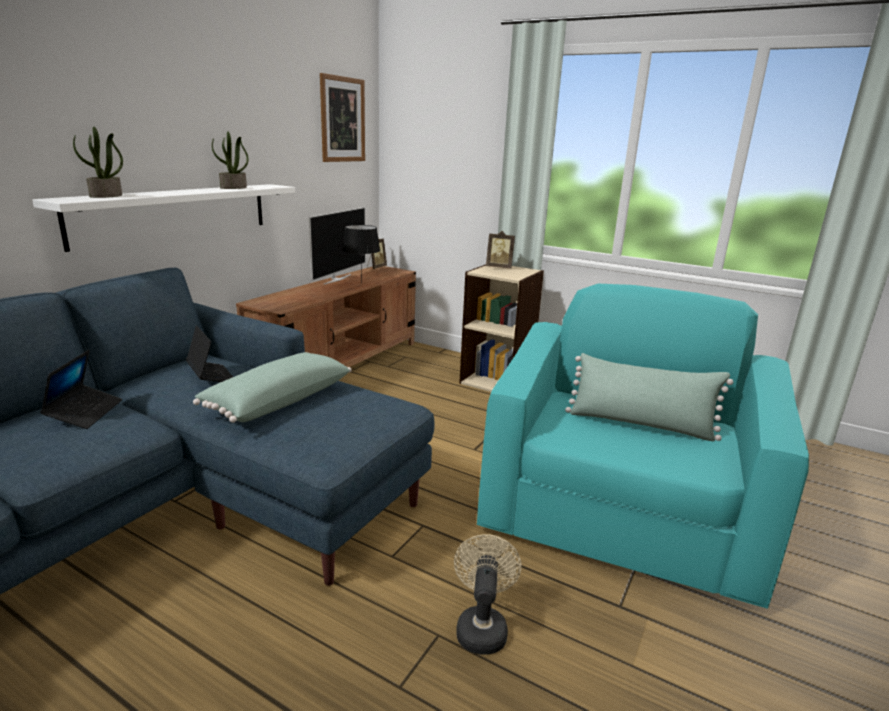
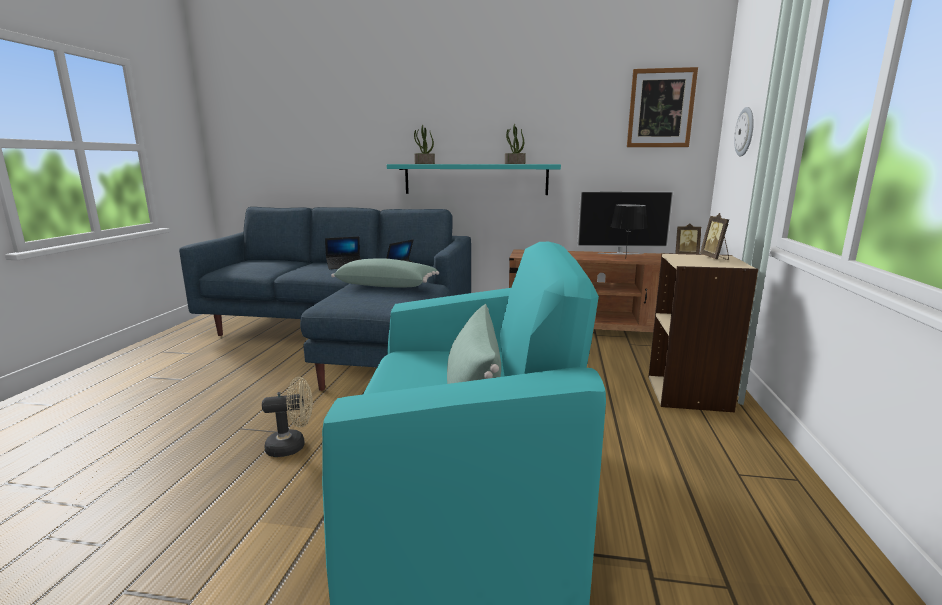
camera: 70 degrees right, 5 degrees down
white shelf [32,184,295,252] -> turquoise shelf [387,164,561,195]
none -> wall clock [734,107,754,156]

